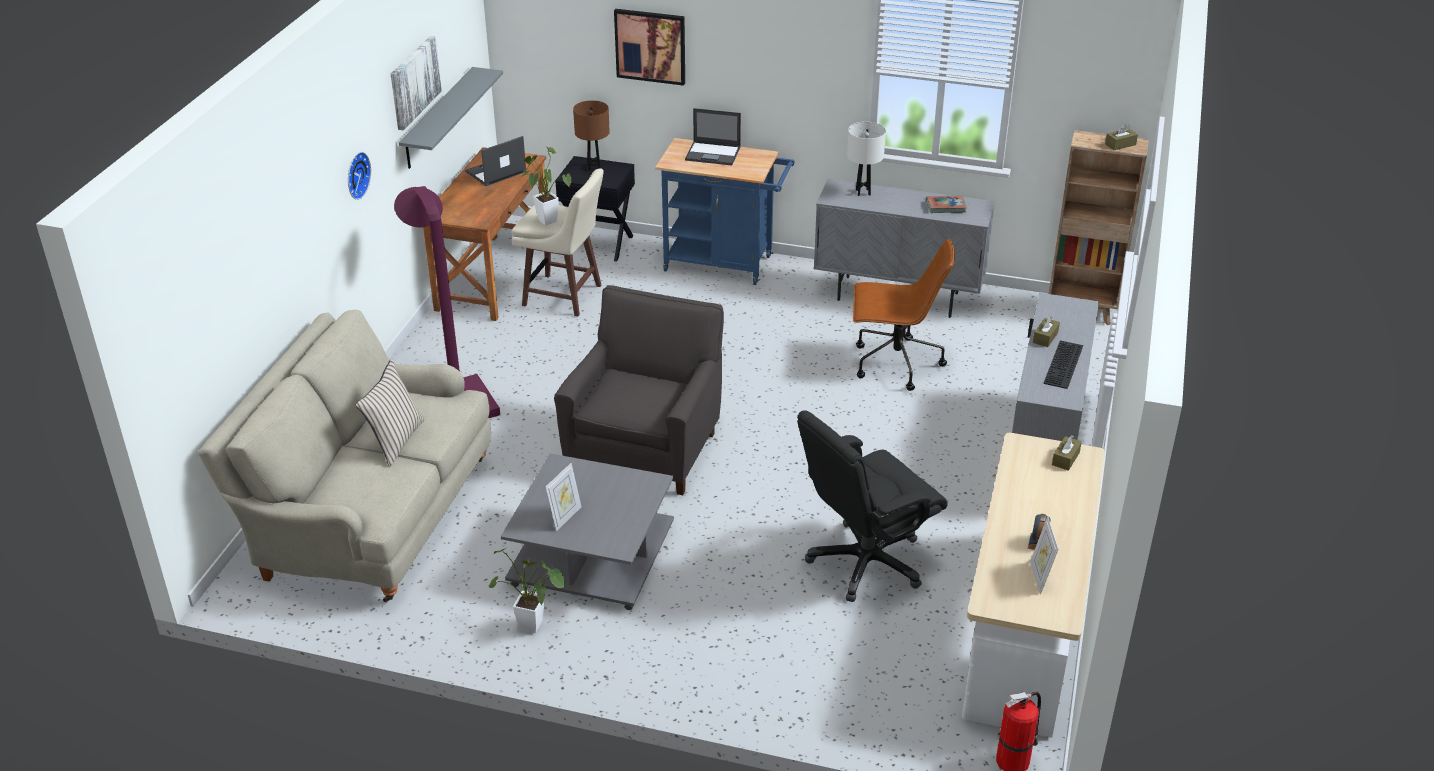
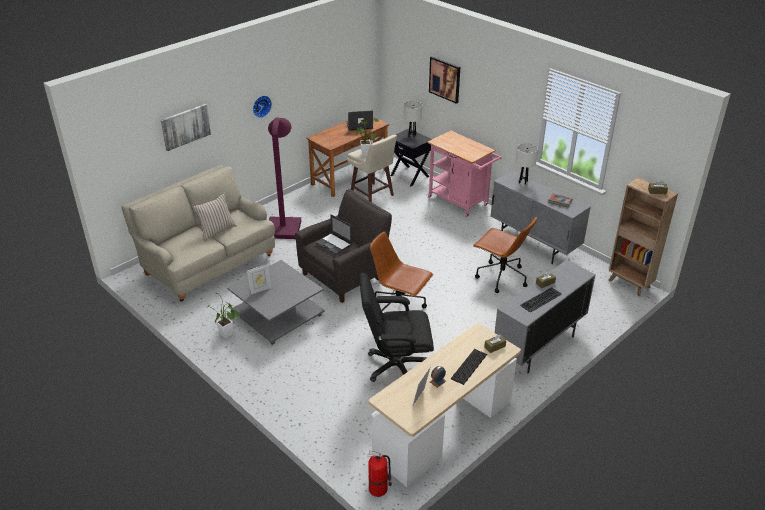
camera: 30 degrees right, 0 degrees up
picture [391,36,442,130] -> picture moved to [161,104,211,151]
grey shelf [399,67,503,169] -> none
brown table lamp [573,100,610,171] -> white table lamp [404,101,422,138]
blue cart [655,138,795,285] -> pink cart [428,131,502,217]
laptop [685,108,741,165] -> laptop moved to [315,214,353,255]
none -> brown office chair [370,231,433,311]
none -> keyboard [451,349,487,385]

